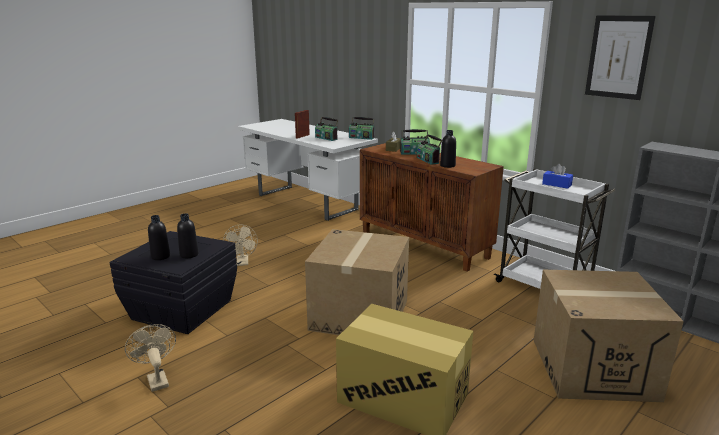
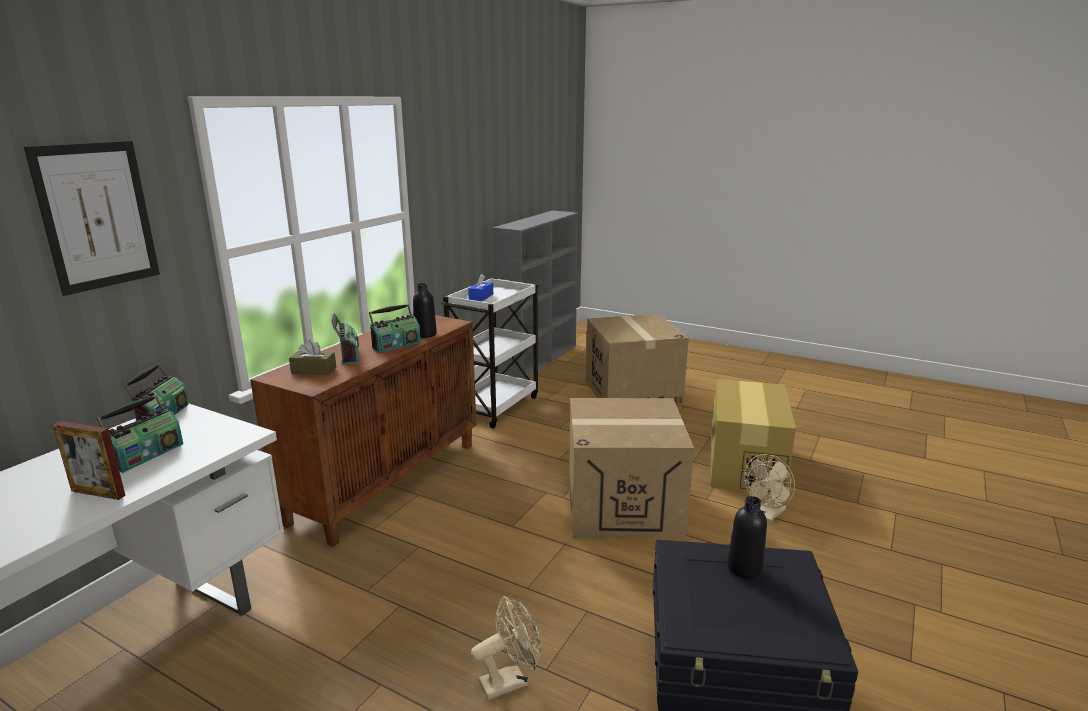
camera: 105 degrees left, 0 degrees up
beige fan [125,324,176,392] -> beige fan moved to [744,454,795,522]
black bottle [148,215,170,260] -> none
picture [585,15,656,100] -> picture moved to [24,141,160,296]

